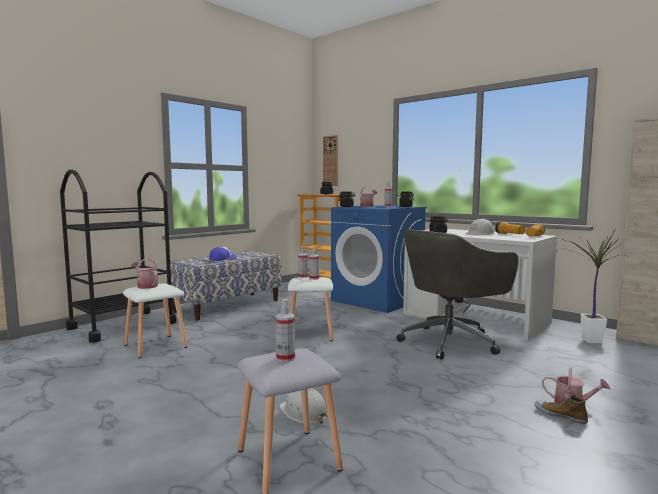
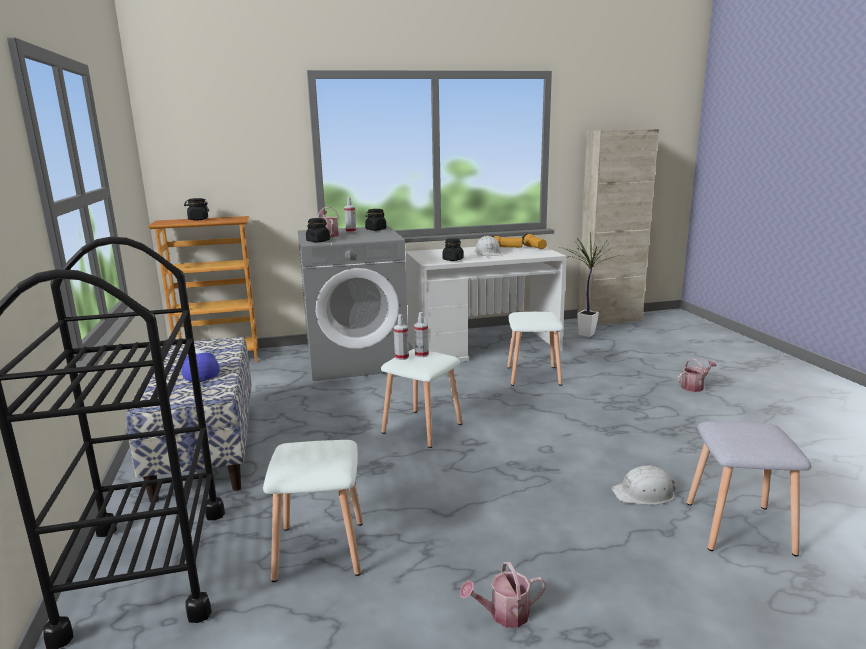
camera: 55 degrees left, 10 degrees up
watering can [131,259,158,289] -> watering can moved to [460,562,546,628]
spray bottle [276,299,295,362] -> none
wall clock [323,135,338,186] -> none
blue washing machine [331,205,427,313] -> grey washing machine [298,226,408,381]
grey office chair [396,229,518,360] -> white stool [507,312,563,386]
shoe [535,395,588,424] -> none

